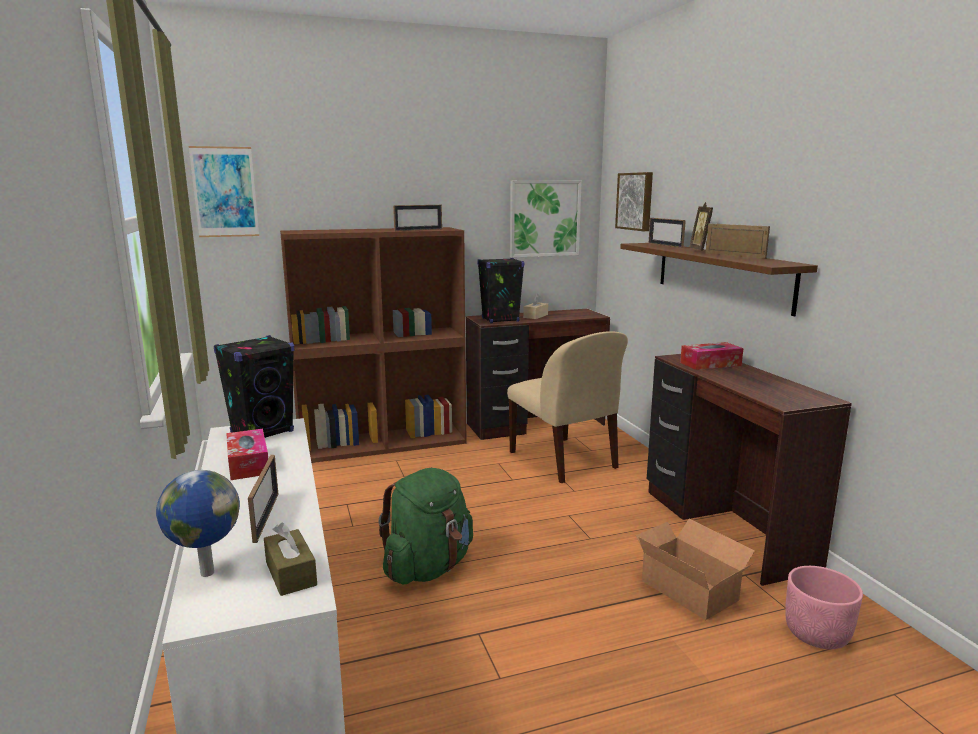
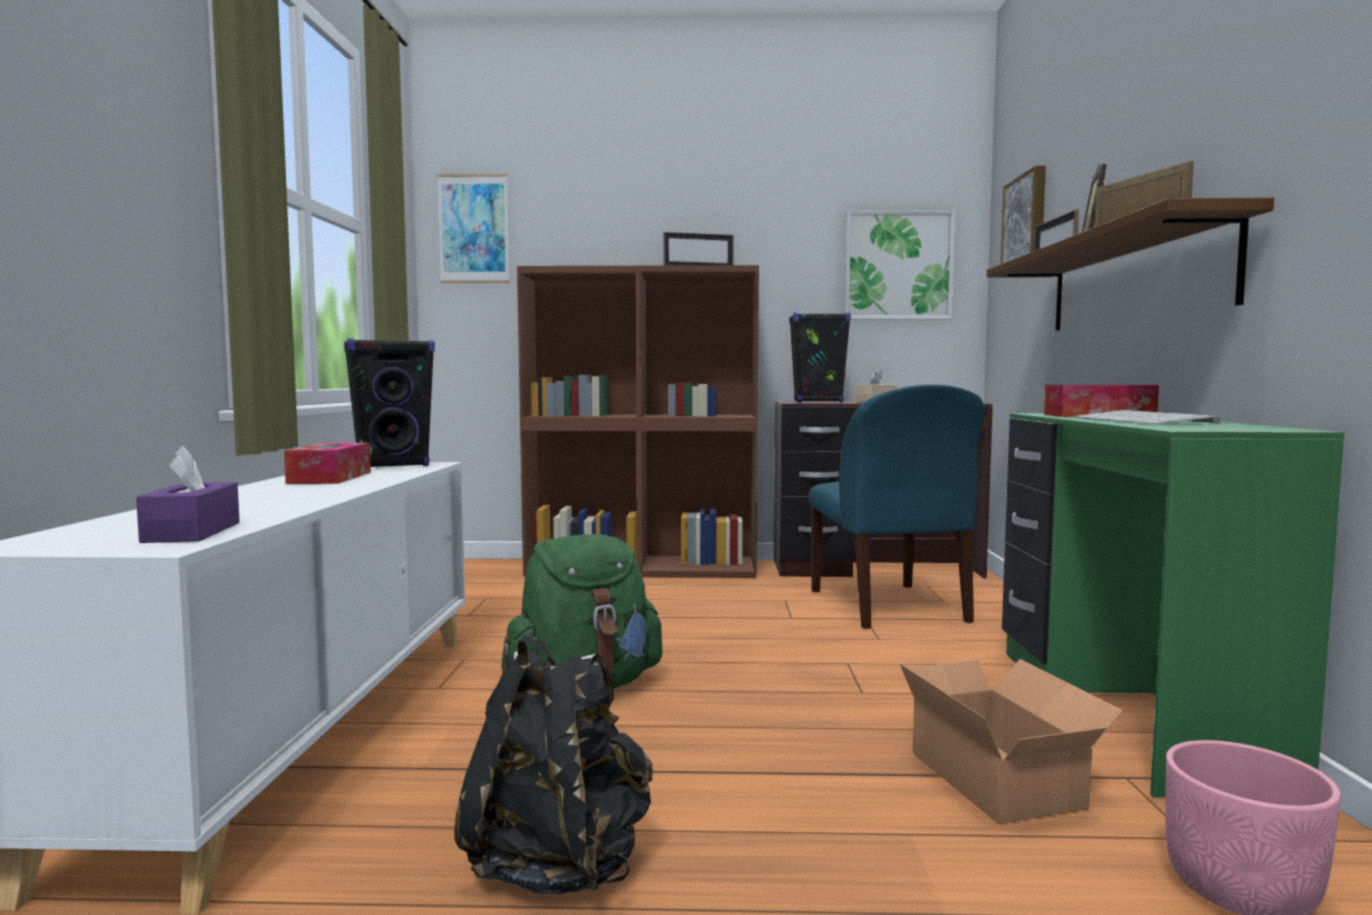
camera: 20 degrees right, 10 degrees down
globe [156,470,240,577] -> none
picture frame [248,455,278,543] -> none
brown tissue box [264,523,317,596] -> purple tissue box [136,446,240,543]
beige chair [507,331,628,483] -> blue chair [809,385,985,629]
brown desk [647,354,852,586] -> green desk [1002,413,1344,798]
none -> black backpack [454,635,652,894]
none -> keyboard [1075,410,1221,424]

